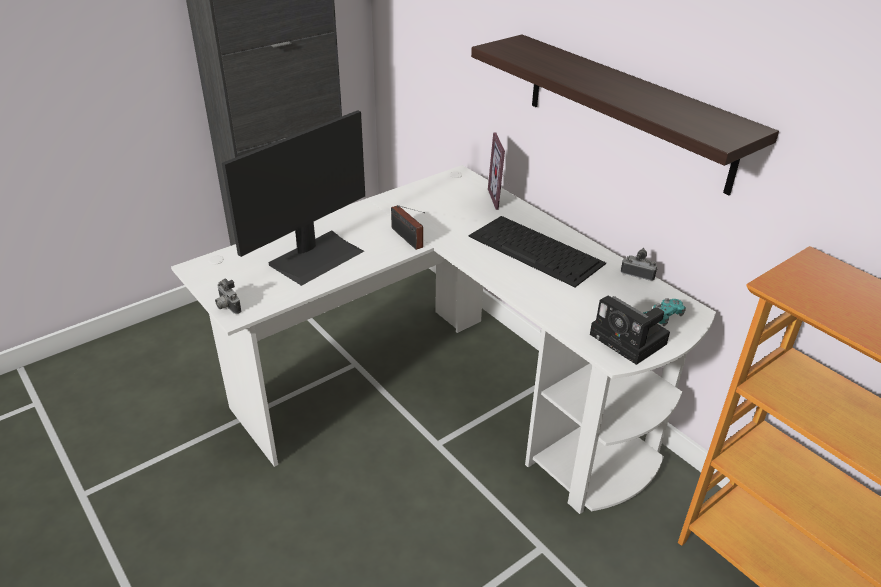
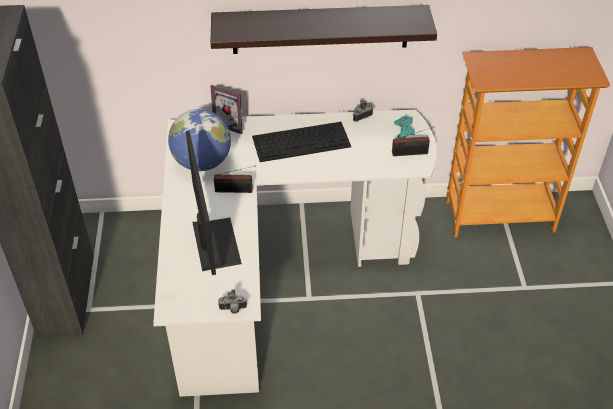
camera: 55 degrees left, 10 degrees up
camera [590,295,670,365] -> radio [392,127,433,156]
none -> globe [168,109,231,171]

